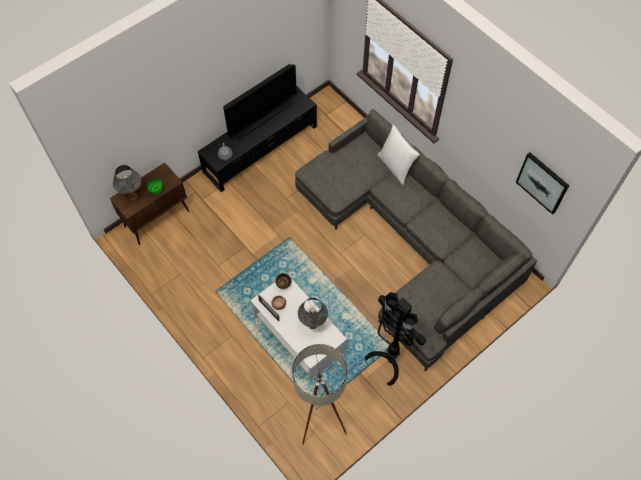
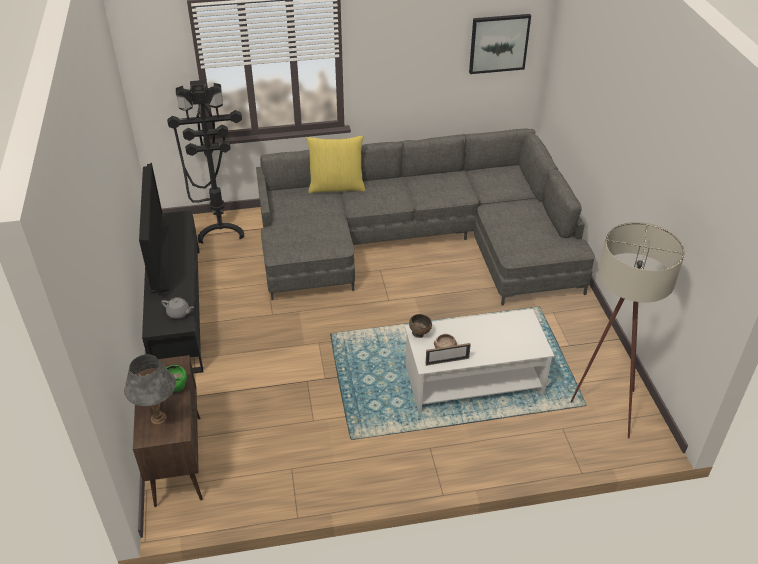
camera: 60 degrees left, 20 degrees down
grey table lamp [298,298,328,329] -> none
black floor lamp [365,292,426,386] -> black floor lamp moved to [167,80,244,244]
white pillow [378,124,420,185] -> yellow pillow [306,135,366,193]

